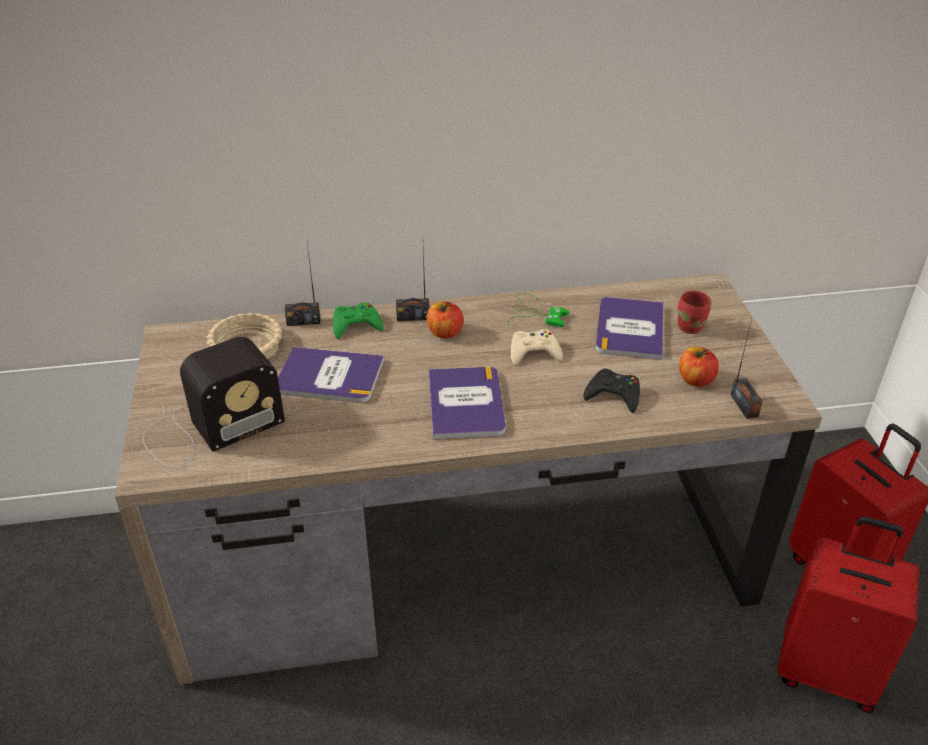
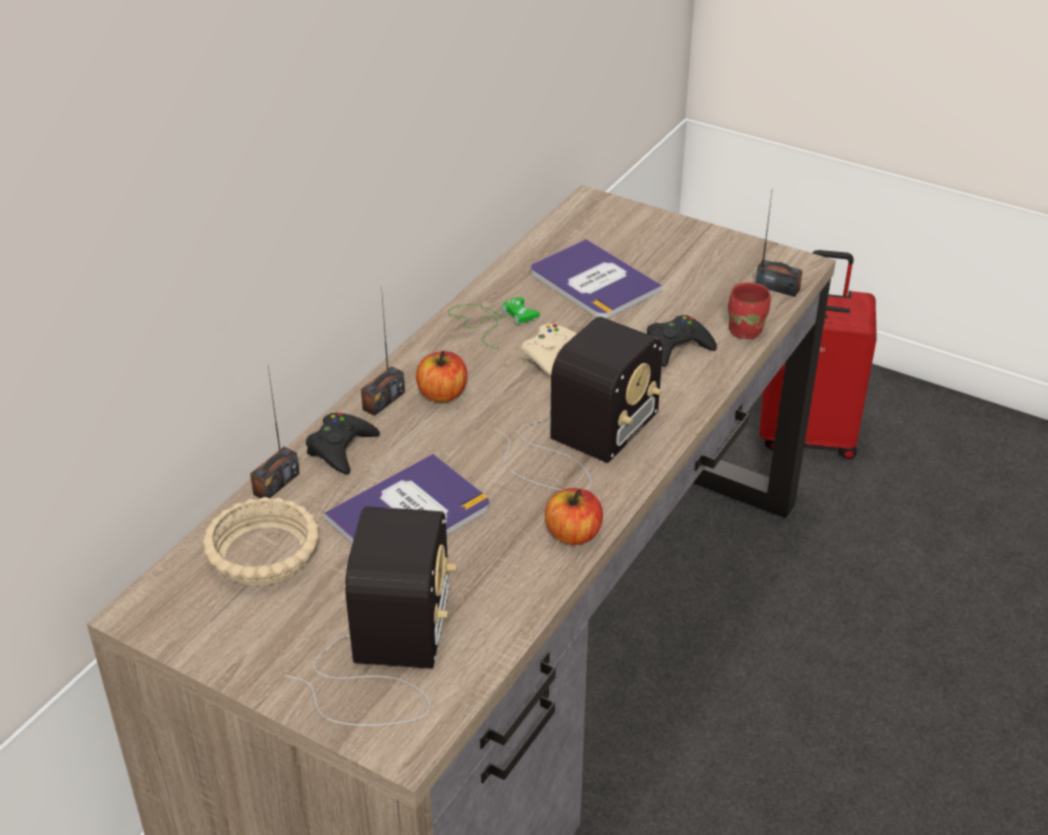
camera: 50 degrees left, 0 degrees up
green game controller [333,302,384,339] -> black game controller [306,413,380,474]
book [428,367,506,440] -> radio [494,317,663,491]
red mug [678,291,711,334] -> red mug moved to [728,282,771,339]
apple [679,347,719,387] -> apple moved to [545,488,603,545]
red suitcase [777,516,920,713] -> none

